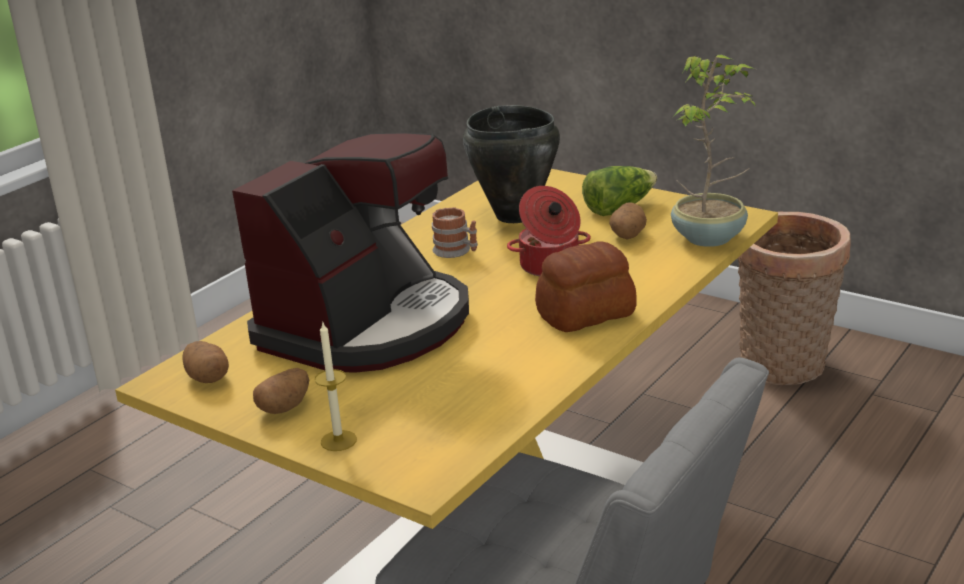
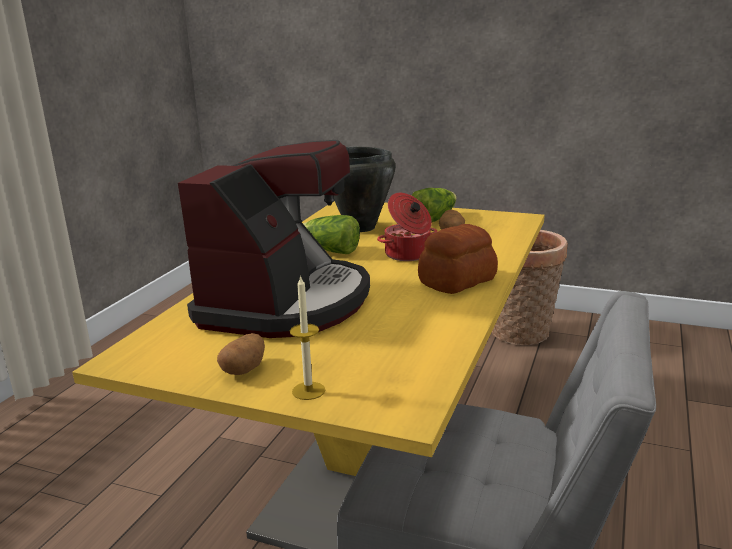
camera: 15 degrees left, 5 degrees down
potato [183,341,229,383] -> none
mug [432,207,478,258] -> lettuce [303,215,360,254]
potted plant [671,54,756,247] -> none

